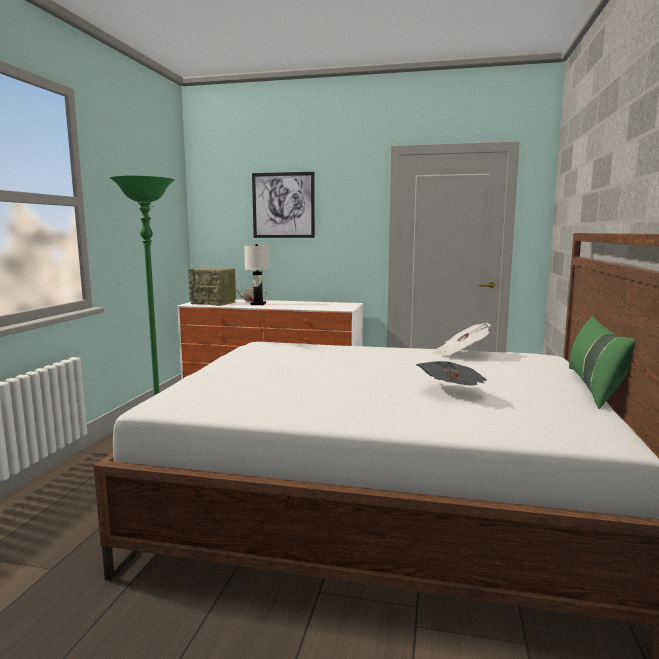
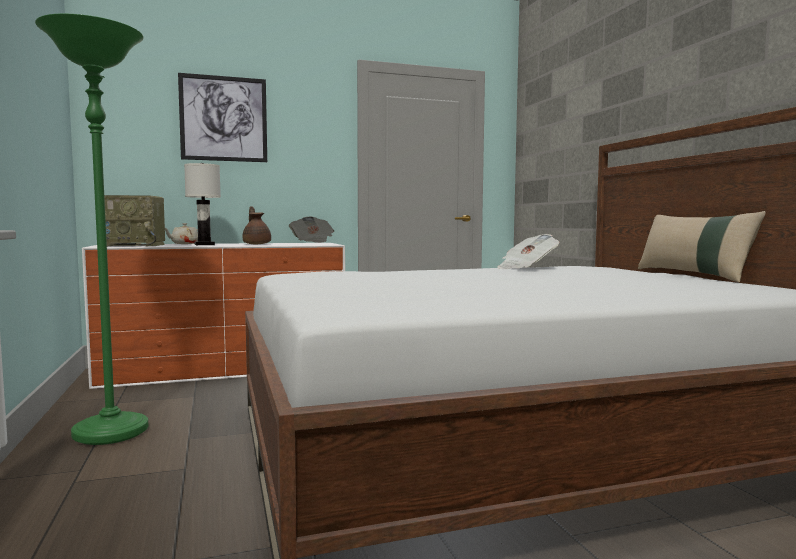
camera: 30 degrees left, 5 degrees down
newspaper [416,361,487,386] -> newspaper moved to [288,217,334,243]
green pillow [569,316,636,409] -> beige pillow [638,211,765,282]
none -> brown teapot [242,206,271,244]

